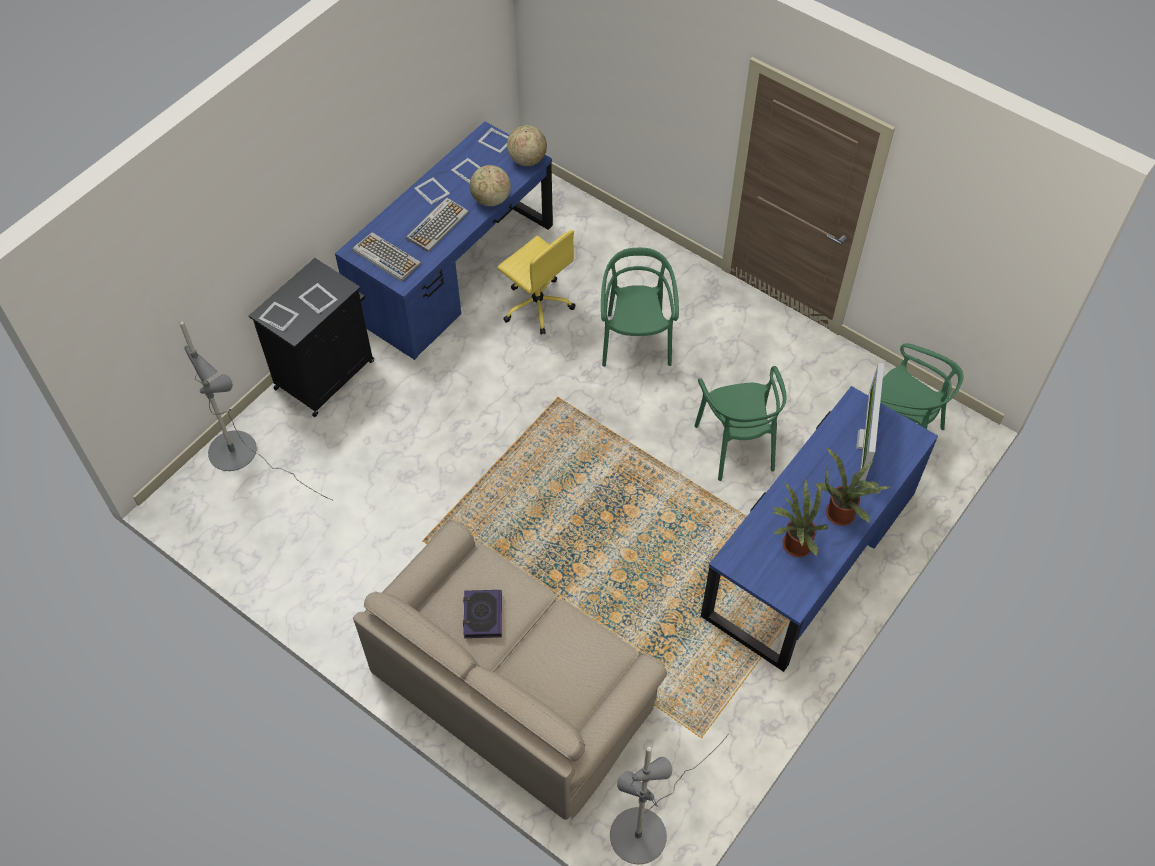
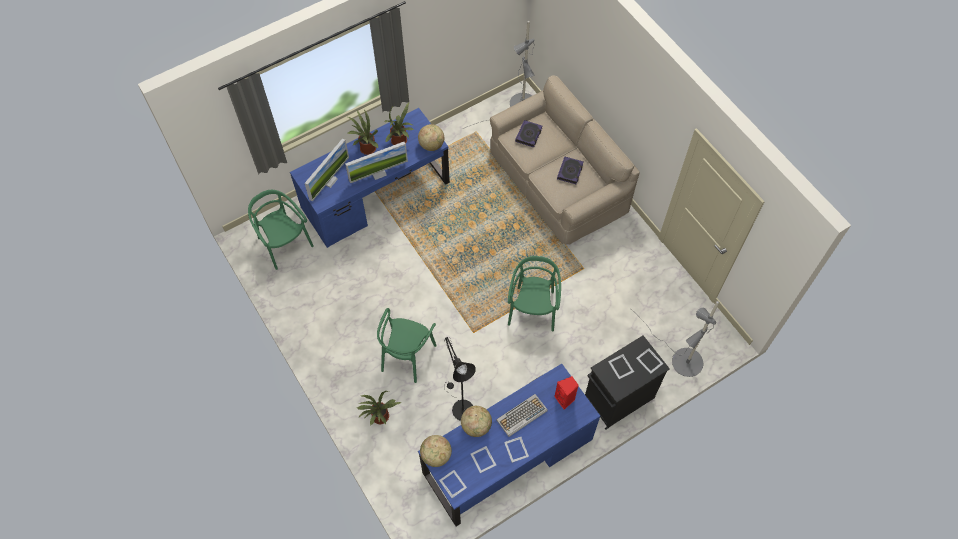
camera: 160 degrees left, 5 degrees up
keyboard [353,232,421,282] -> red speaker [554,376,579,410]
yellow office chair [497,230,575,335] -> black floor lamp [444,337,476,421]
green chair [694,366,787,481] -> green chair moved to [508,256,561,332]
none -> monitor [345,142,408,183]
none -> potted plant [357,391,402,426]
none -> globe [418,124,444,151]
none -> book [515,120,542,148]

